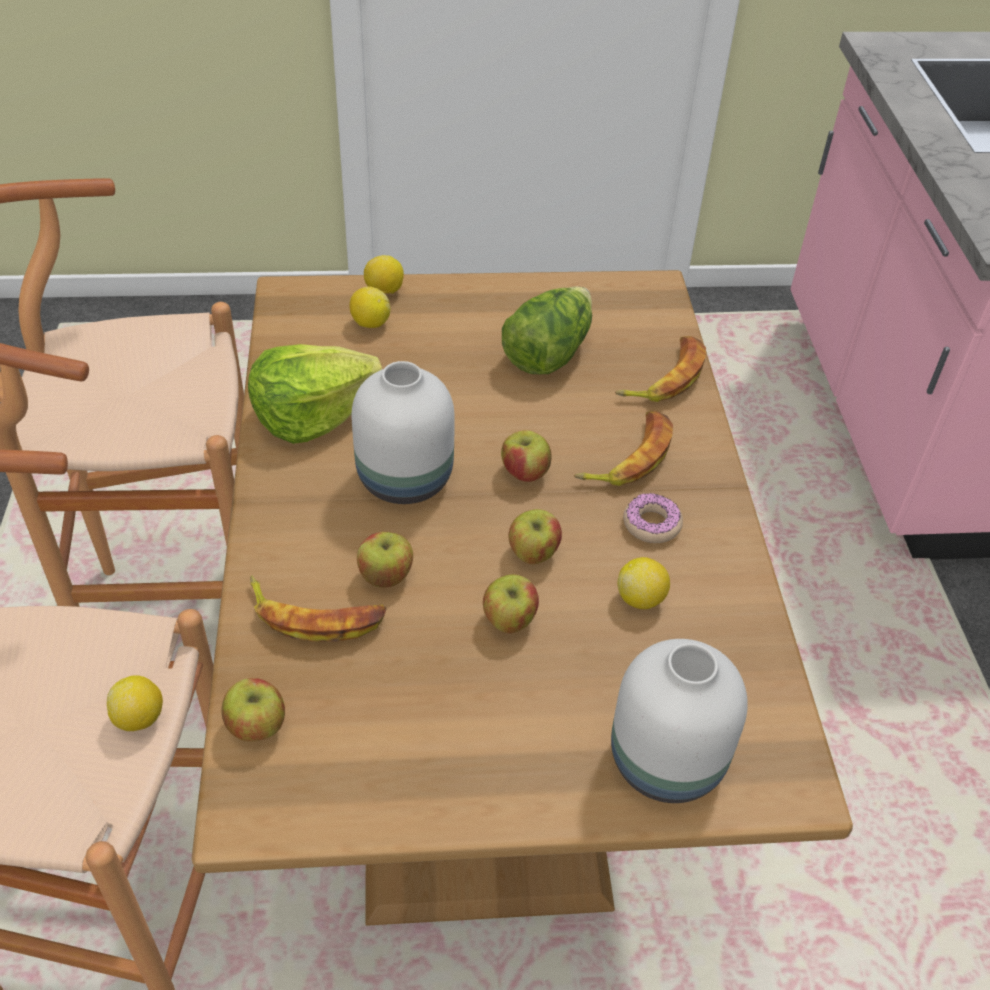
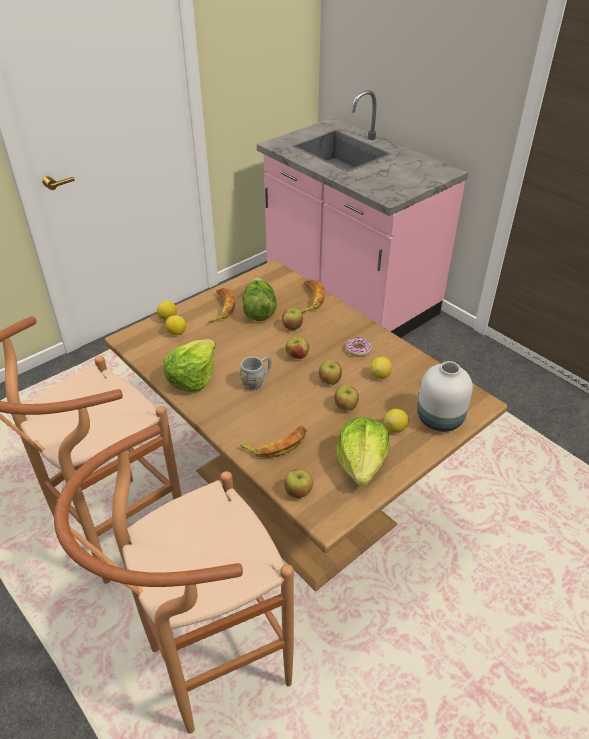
camera: 35 degrees left, 5 degrees down
lemon [107,675,163,731] -> lemon moved to [384,409,409,433]
white vase [352,361,455,504] -> grey mug [240,357,272,390]
apple [357,532,413,587] -> apple moved to [282,308,303,330]
banana [574,411,673,486] -> banana moved to [208,288,235,322]
none -> lettuce [337,417,390,486]

